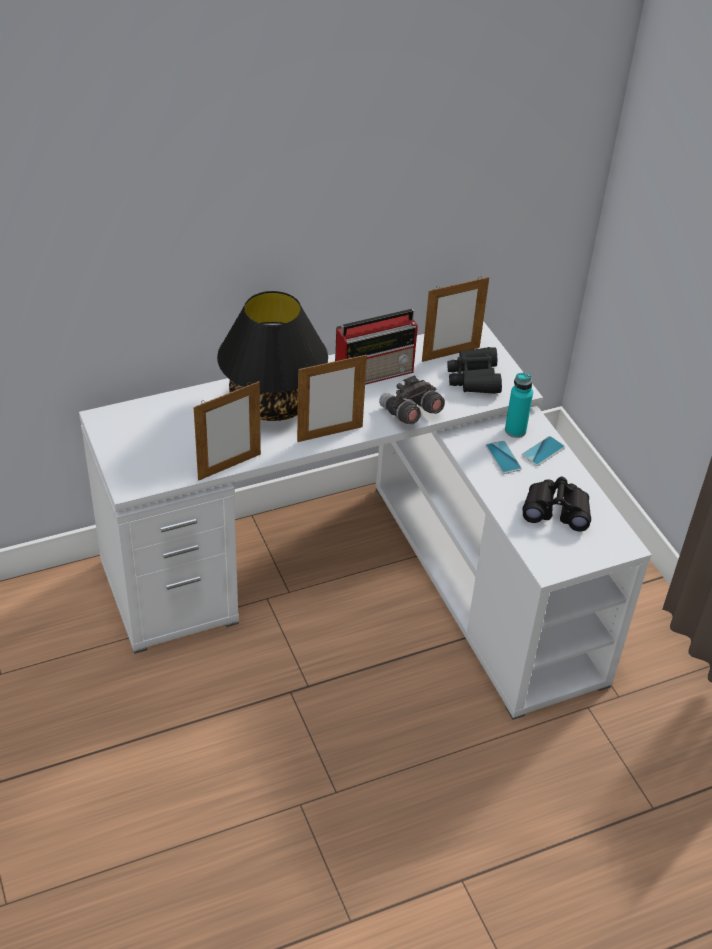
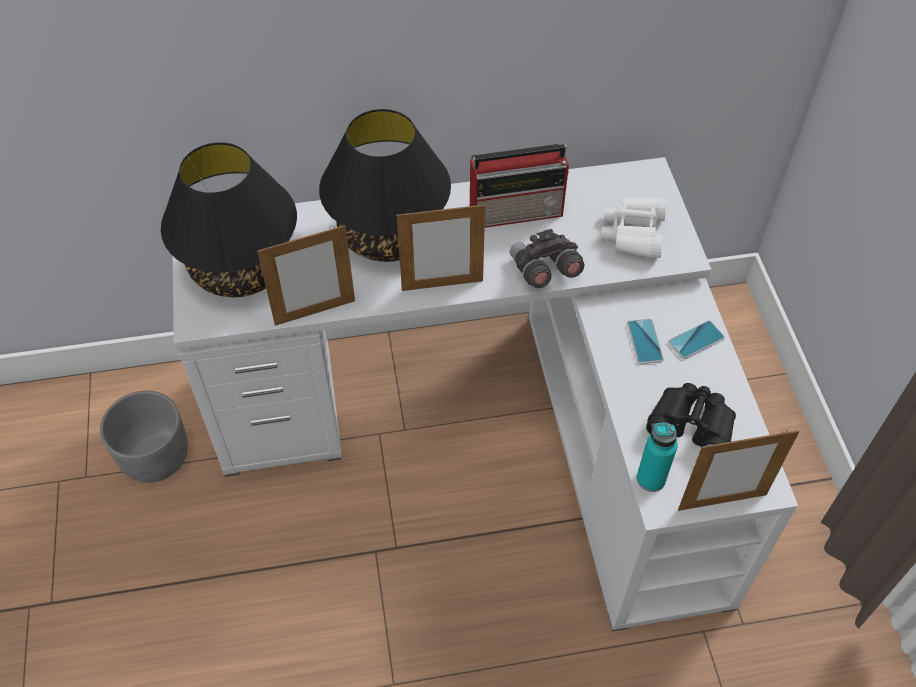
camera: 15 degrees right, 10 degrees up
picture frame [422,276,489,362] -> picture frame moved to [678,430,799,511]
black binoculars [447,347,502,394] -> white binoculars [601,197,667,258]
turquoise bottle [505,373,533,438] -> turquoise bottle moved to [637,423,678,492]
none -> grey planter [100,391,188,483]
none -> black table lamp [161,142,297,297]

